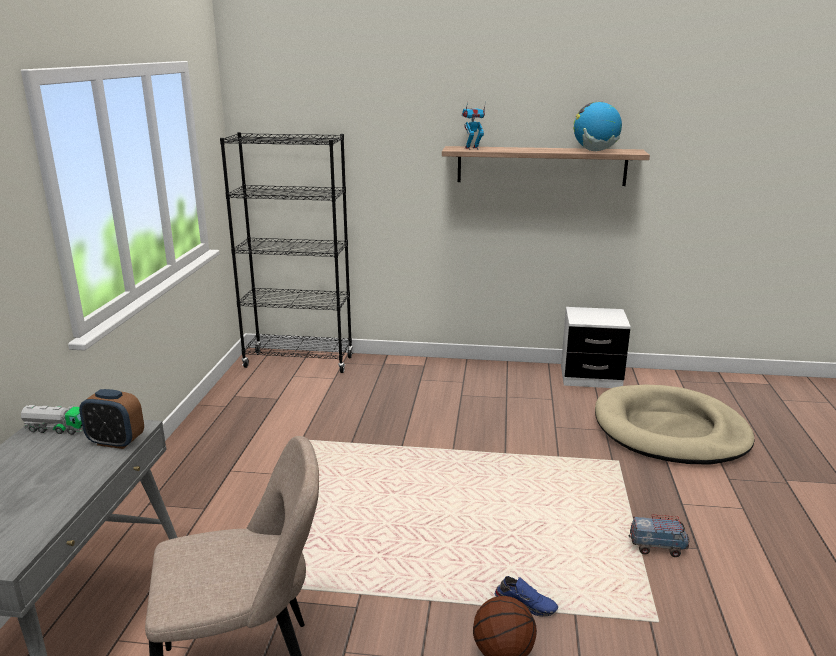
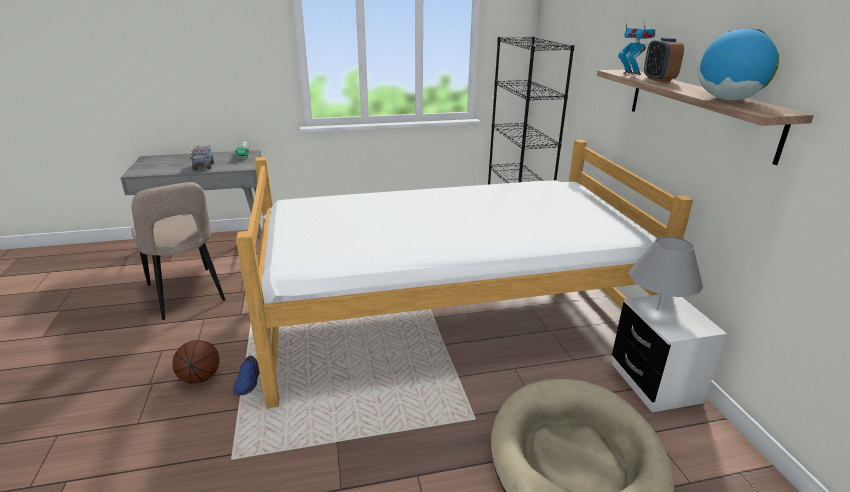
camera: 70 degrees right, 5 degrees up
alarm clock [79,389,144,449] -> alarm clock moved to [644,37,684,82]
toy truck [629,514,690,557] -> toy truck moved to [190,145,214,170]
none -> bed [236,140,693,409]
none -> grey table lamp [629,236,703,310]

